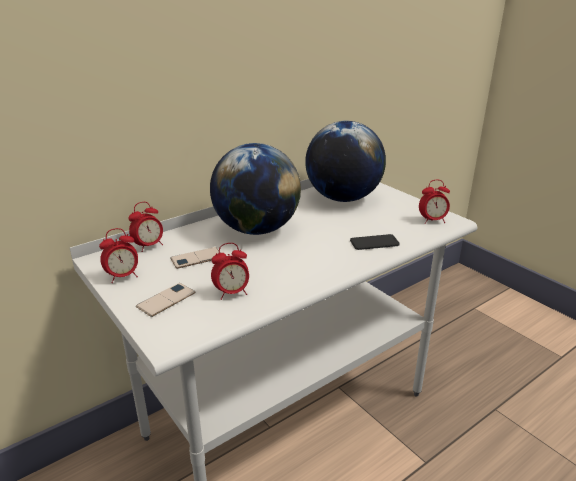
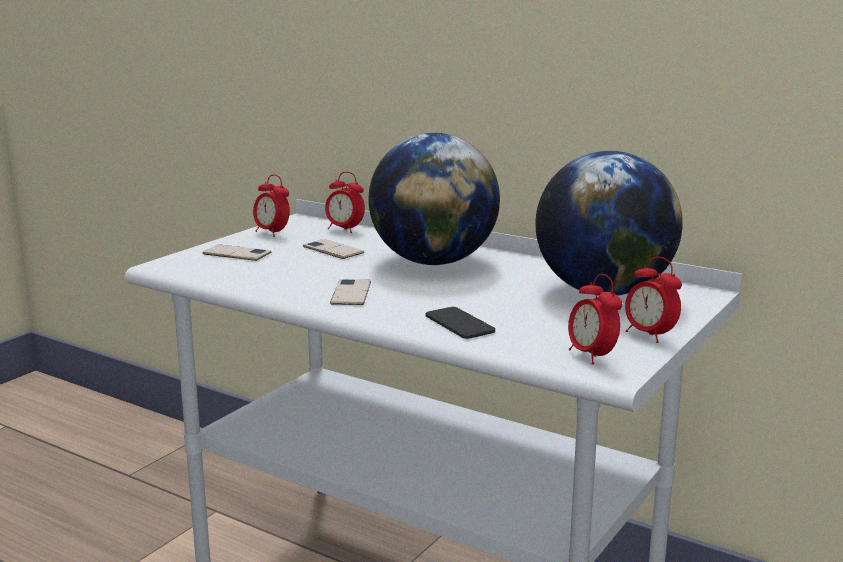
camera: 70 degrees right, 10 degrees down
alarm clock [211,243,249,300] -> alarm clock moved to [625,257,682,343]
none -> phone [330,279,371,305]

